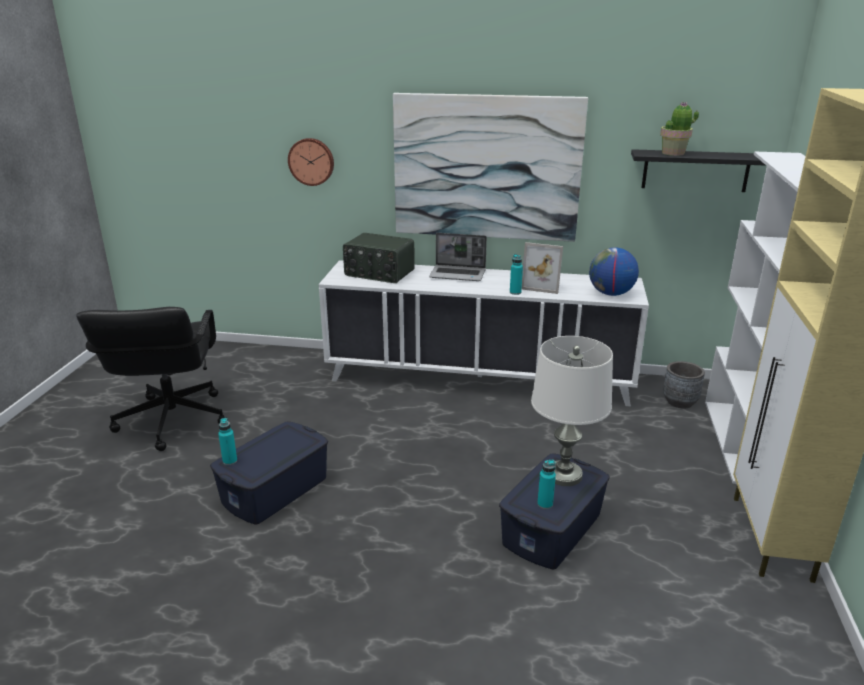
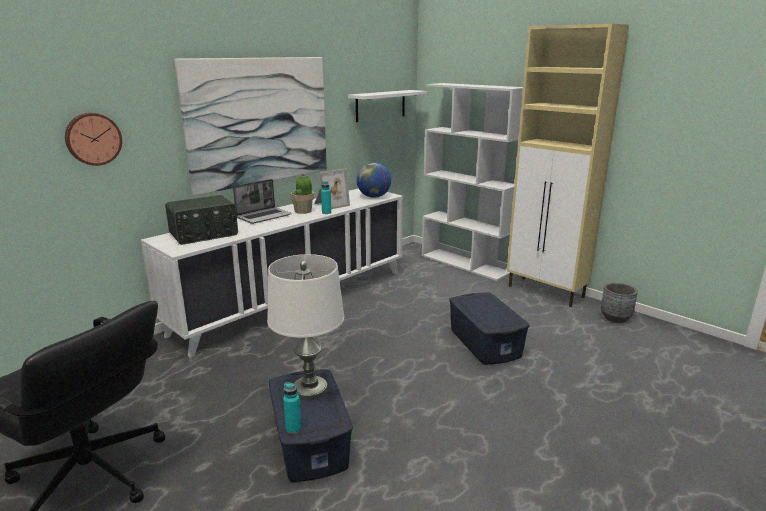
camera: 55 degrees left, 5 degrees down
white table lamp [531,336,613,486] -> white table lamp moved to [267,254,344,400]
turquoise bottle [537,460,556,509] -> none
black shelf [631,149,766,192] -> white shelf [348,90,427,122]
potted plant [660,102,699,156] -> potted plant moved to [290,173,314,214]
grey planter [663,361,705,408] -> grey planter moved to [601,283,638,323]

